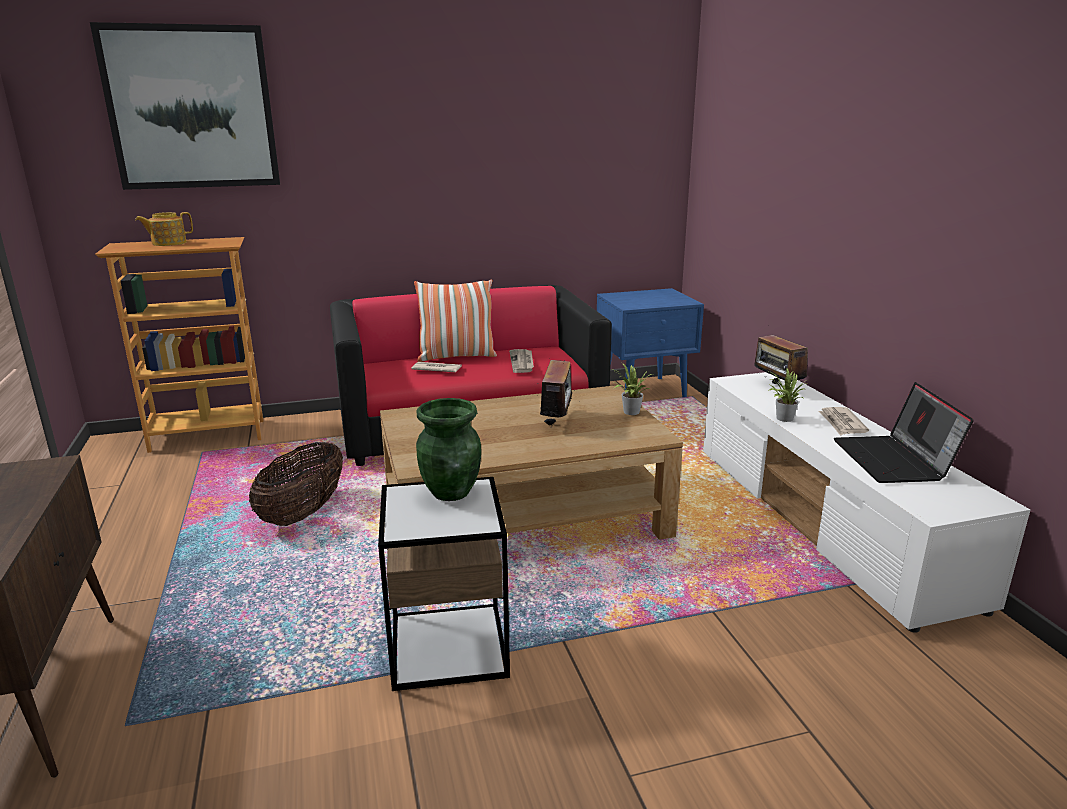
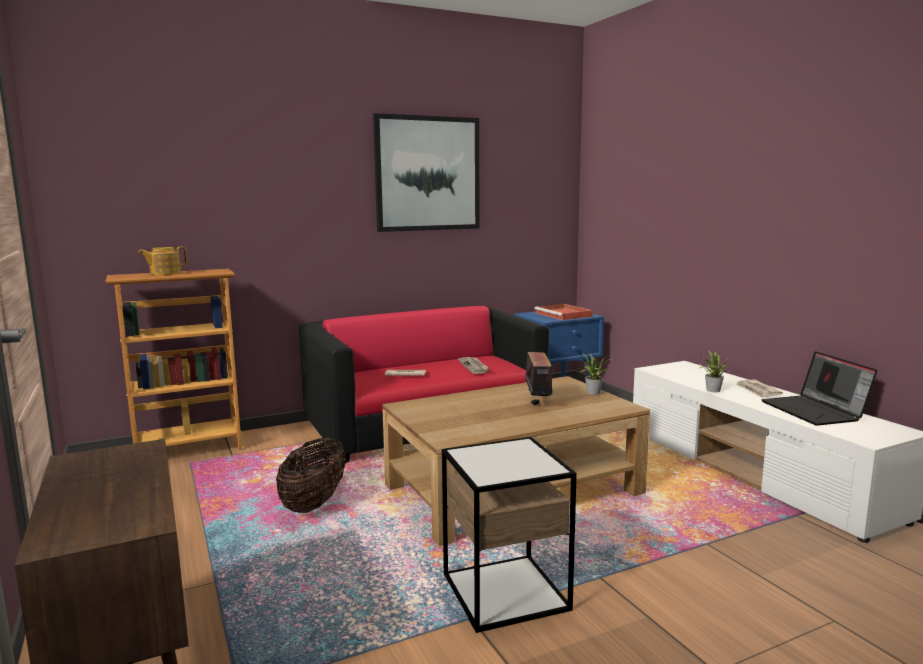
camera: 10 degrees left, 10 degrees down
picture [90,22,280,190] -> picture moved to [373,113,480,232]
pillow [414,279,497,362] -> none
green vase [416,398,481,501] -> none
radio [754,325,808,384] -> none
none -> red tray [534,304,593,320]

